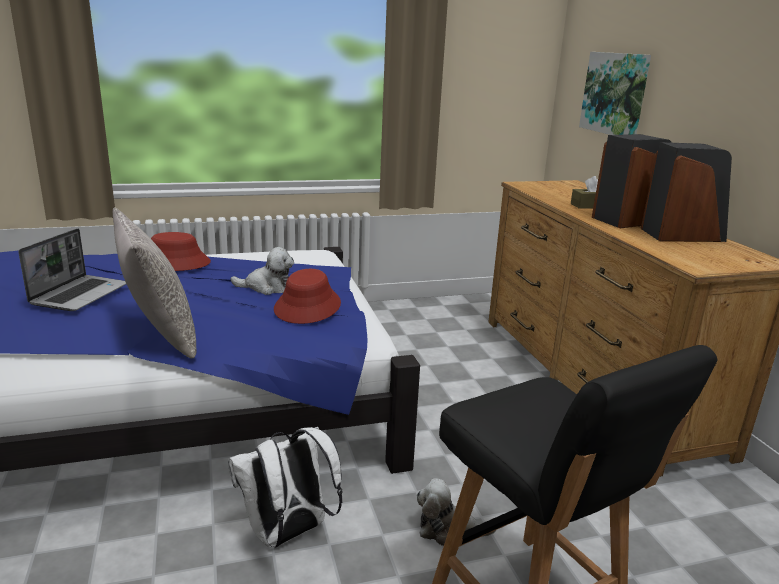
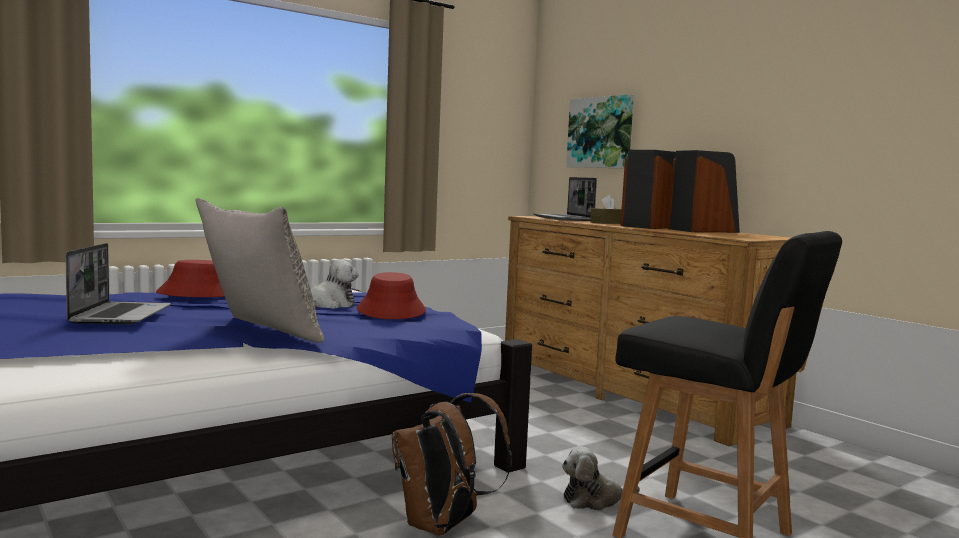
camera: 20 degrees left, 15 degrees down
white backpack [228,427,343,548] -> brown backpack [392,393,512,536]
none -> laptop [533,177,597,221]

